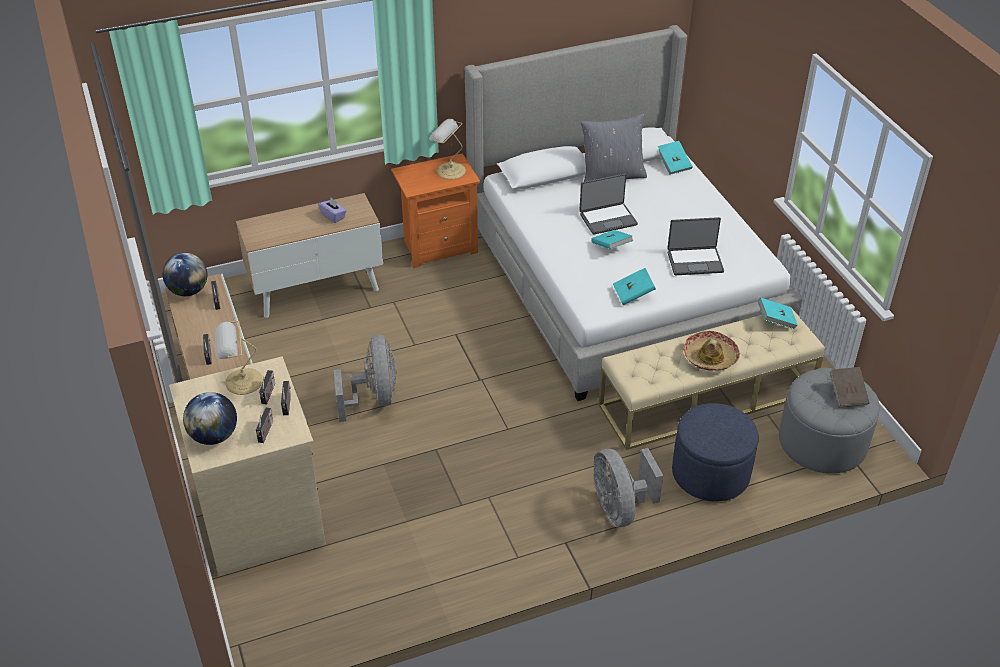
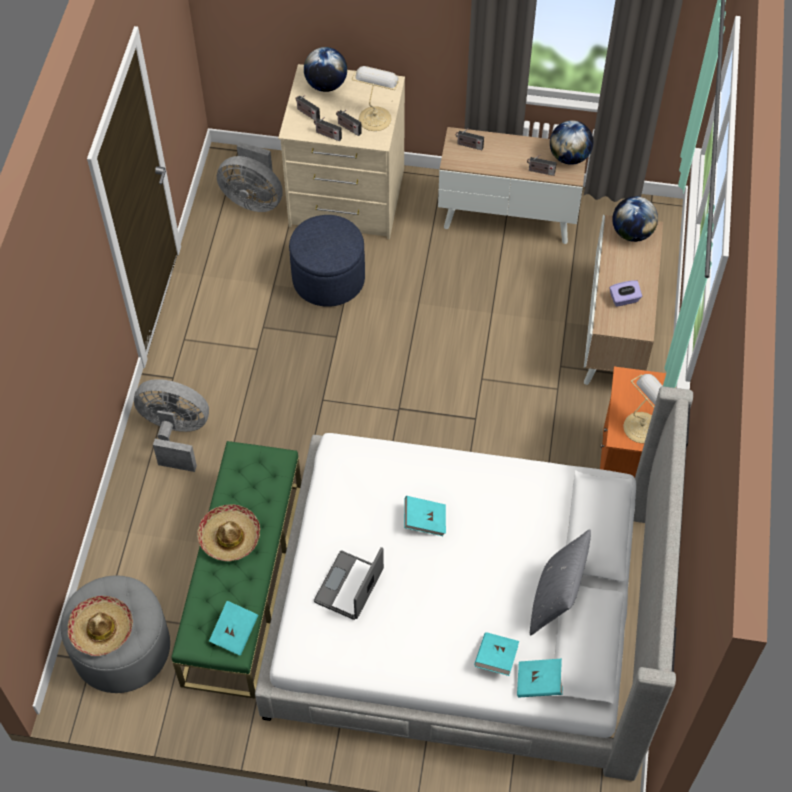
camera: 120 degrees right, 15 degrees up
grey fan [334,335,397,422] -> grey fan moved to [217,142,283,212]
laptop [579,174,638,235] -> none
beige bench [598,307,825,450] -> green bench [171,441,301,699]
turquoise book [613,268,656,305] -> turquoise book moved to [474,632,519,676]
blue ottoman [672,403,759,501] -> blue ottoman moved to [289,215,365,307]
brown book [830,367,870,407] -> hat [68,596,133,656]
none -> globe [612,196,658,242]

